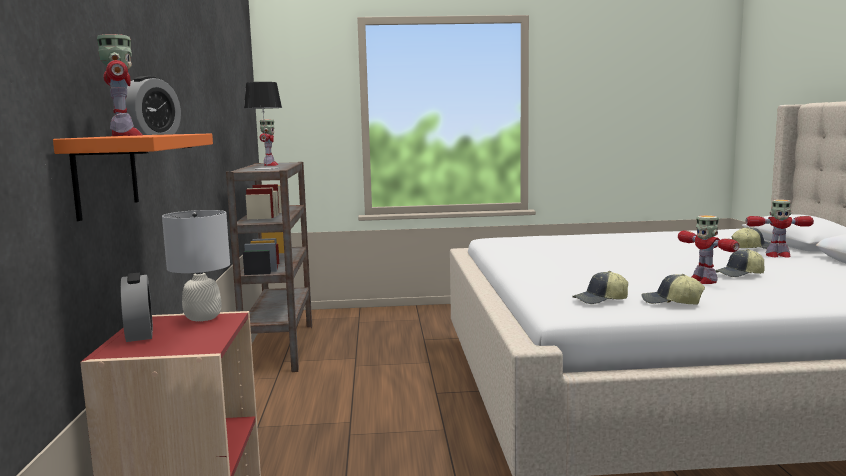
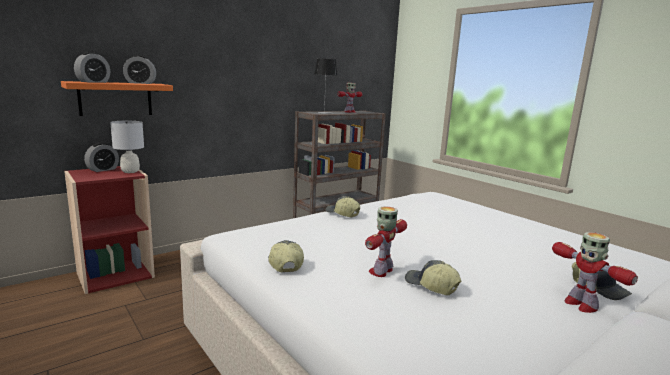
camera: 55 degrees right, 5 degrees up
toy robot [97,34,143,136] -> alarm clock [74,52,110,83]
cap [572,271,628,304] -> cap moved to [326,196,360,217]

